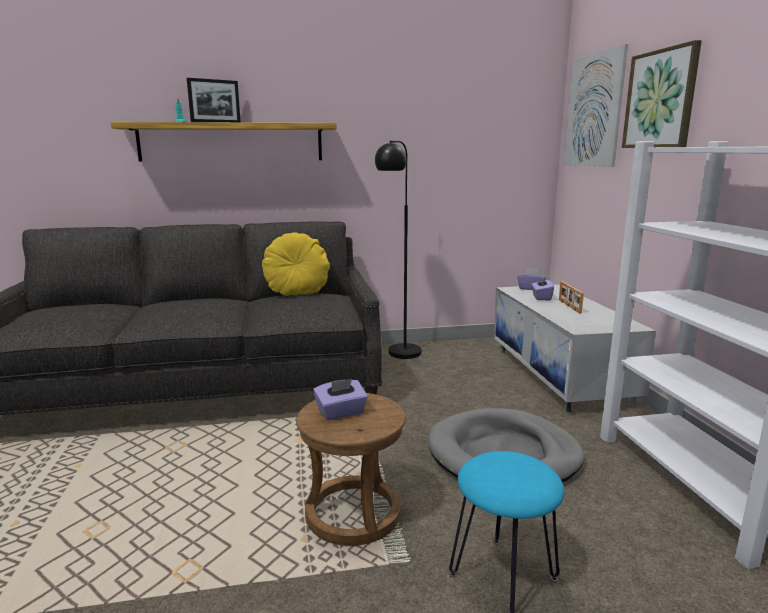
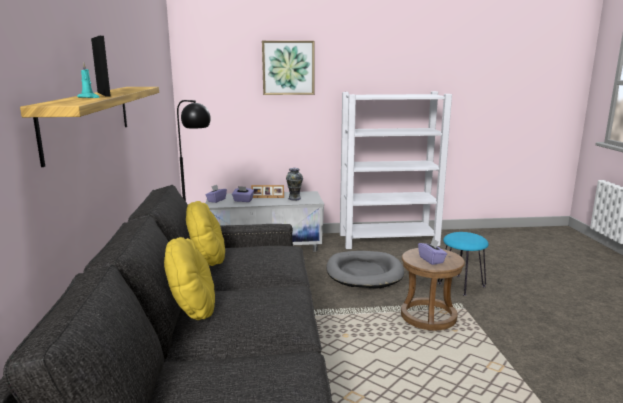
camera: 85 degrees left, 0 degrees up
picture [564,44,628,167] -> none
none -> yellow pillow [164,237,215,320]
none -> vase [286,168,303,201]

